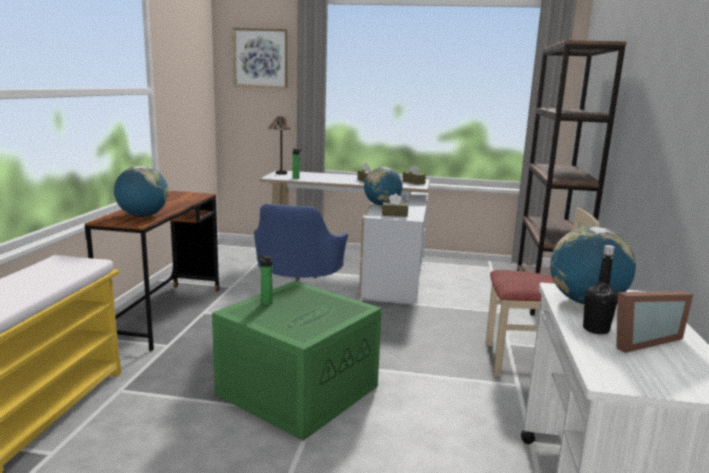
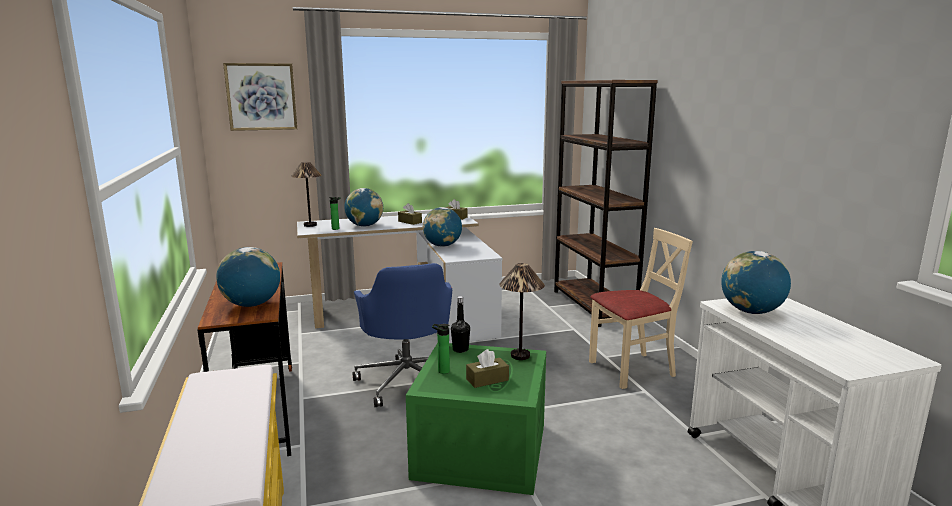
camera: 25 degrees left, 0 degrees up
brown tissue box [382,193,408,217] -> brown tissue box moved to [466,349,509,388]
black bottle [583,245,618,334] -> black bottle moved to [451,296,470,353]
picture frame [616,291,693,353] -> none
none -> globe [344,188,383,226]
none -> table lamp [499,263,545,360]

